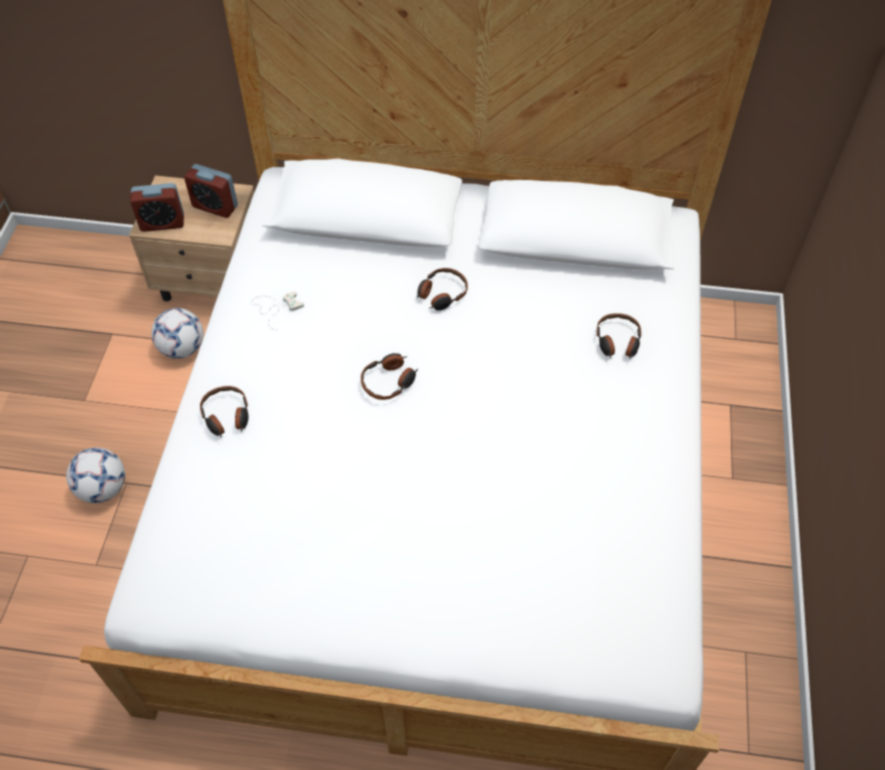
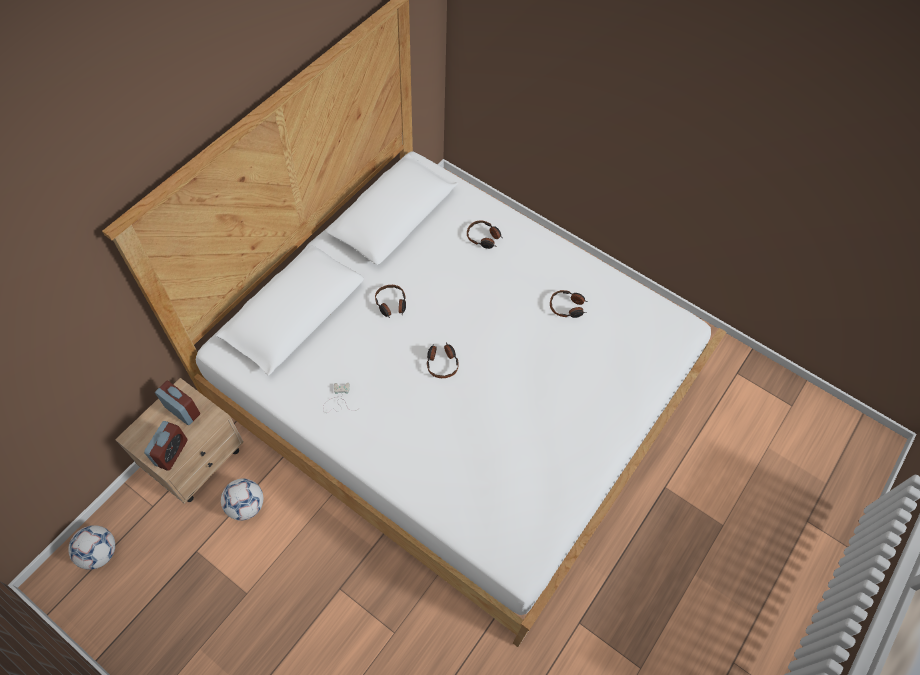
camera: 65 degrees left, 5 degrees up
football [66,448,125,503] -> football moved to [68,525,115,570]
alarm clock [184,164,238,218] -> alarm clock turned 105 degrees counterclockwise [155,380,200,425]
headphones [200,386,248,438] -> headphones moved to [550,290,587,318]

